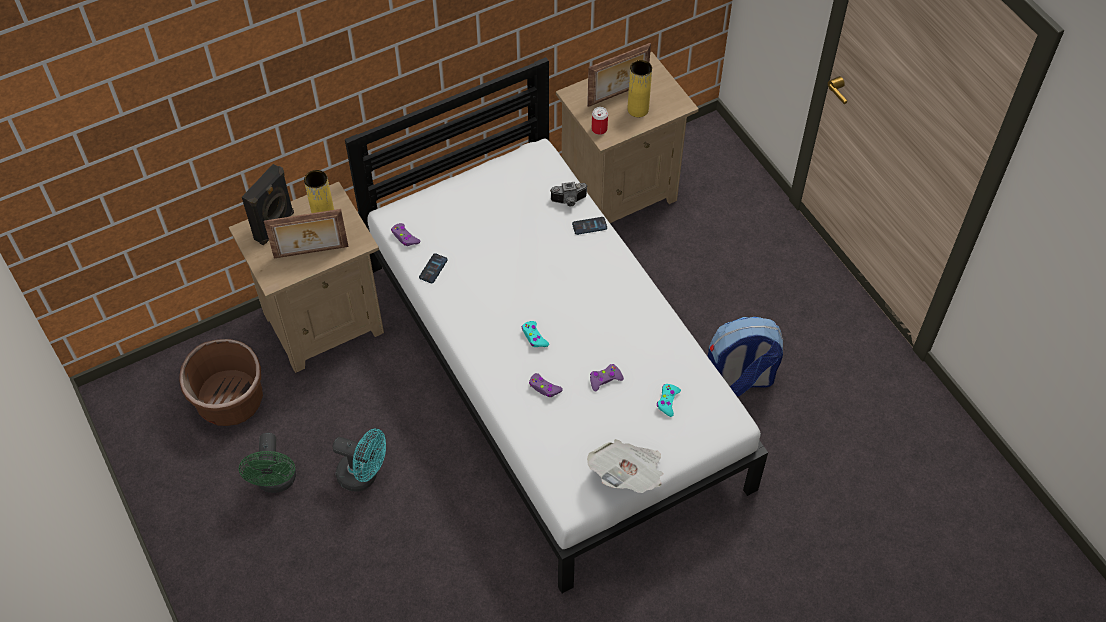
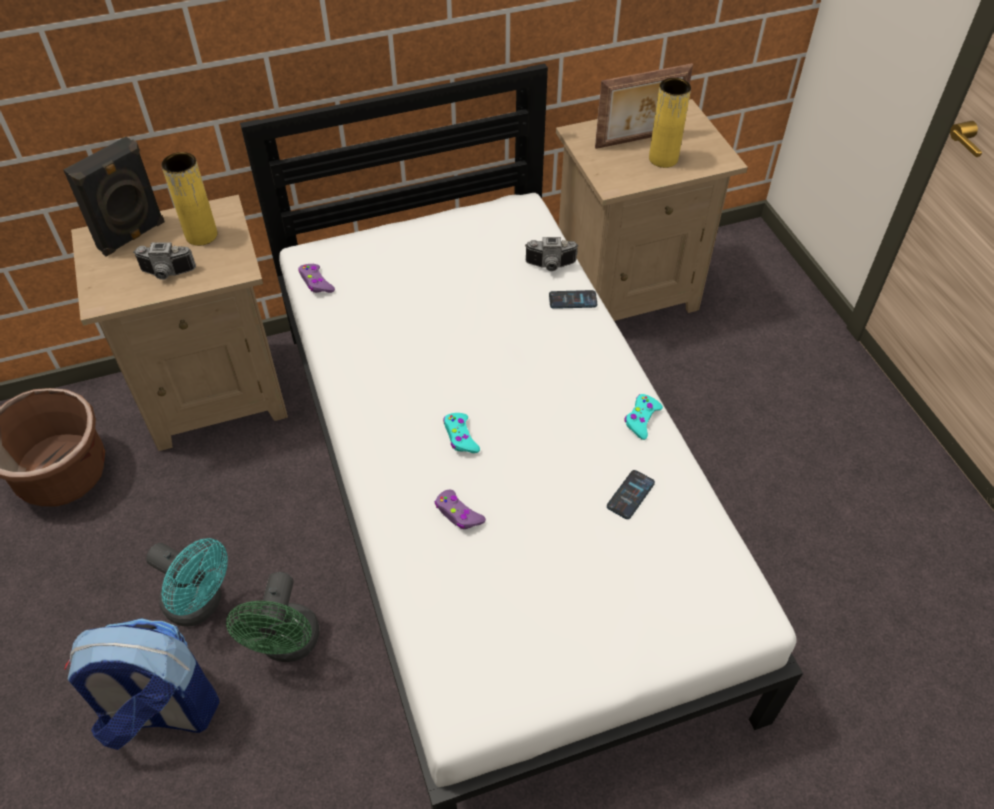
camera: 10 degrees right, 5 degrees down
green fan [239,432,296,493] -> green fan moved to [226,572,319,662]
picture frame [264,209,349,258] -> camera [133,242,196,280]
phone [419,253,448,283] -> phone moved to [607,470,655,519]
newspaper [587,439,663,493] -> none
purple game controller [590,364,624,391] -> none
can [592,107,608,135] -> none
turquoise game controller [657,384,681,417] -> turquoise game controller moved to [624,394,663,440]
backpack [708,317,783,396] -> backpack moved to [64,618,219,750]

